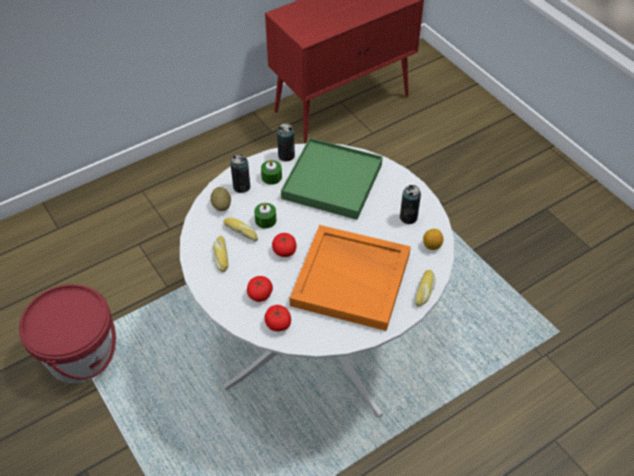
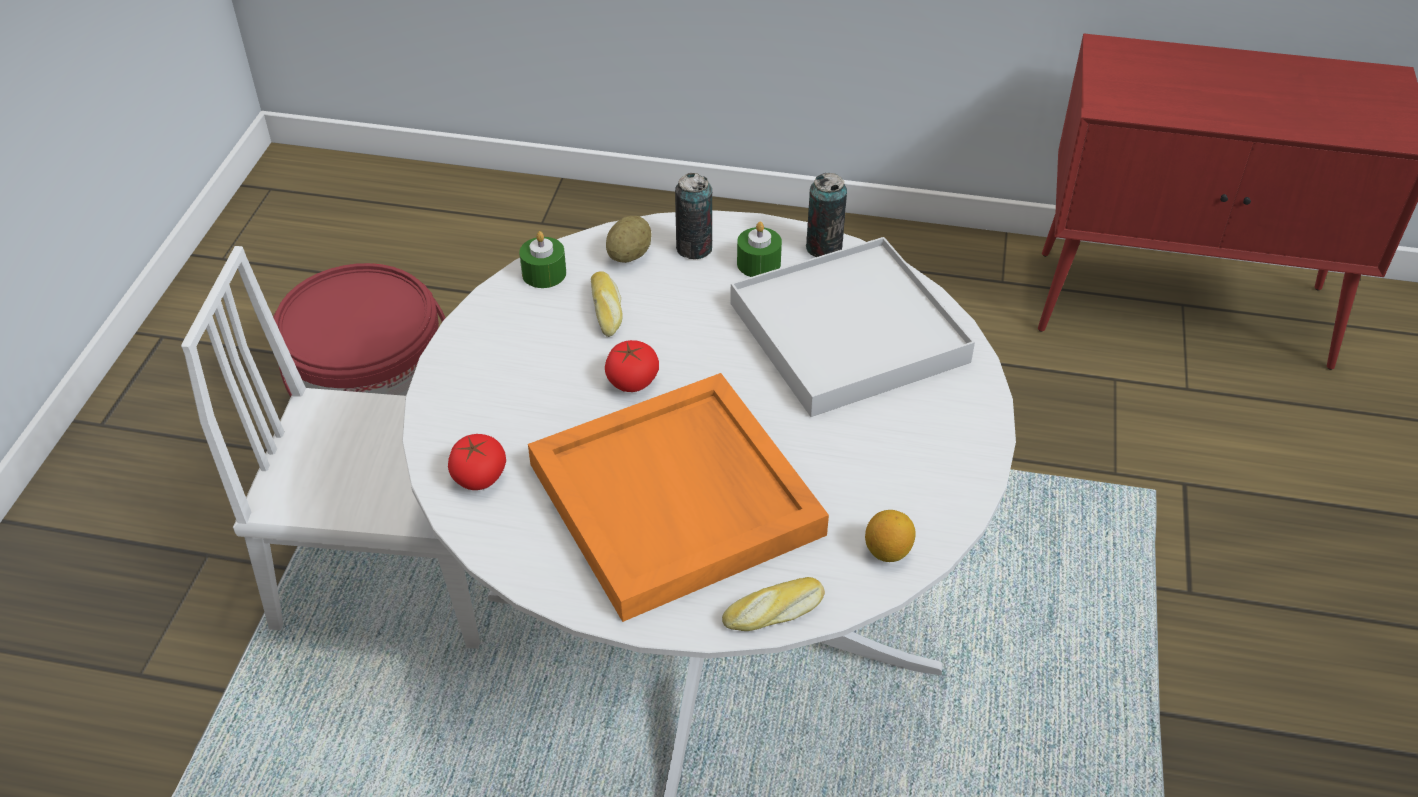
camera: 45 degrees right, 5 degrees down
bread [213,236,228,272] -> none
tomato [247,276,273,302] -> none
green candle [254,203,277,228] -> green candle moved to [519,231,566,288]
green tray [281,138,383,220] -> white tray [730,237,975,417]
can [400,185,421,224] -> none
none -> white chair [181,246,480,649]

